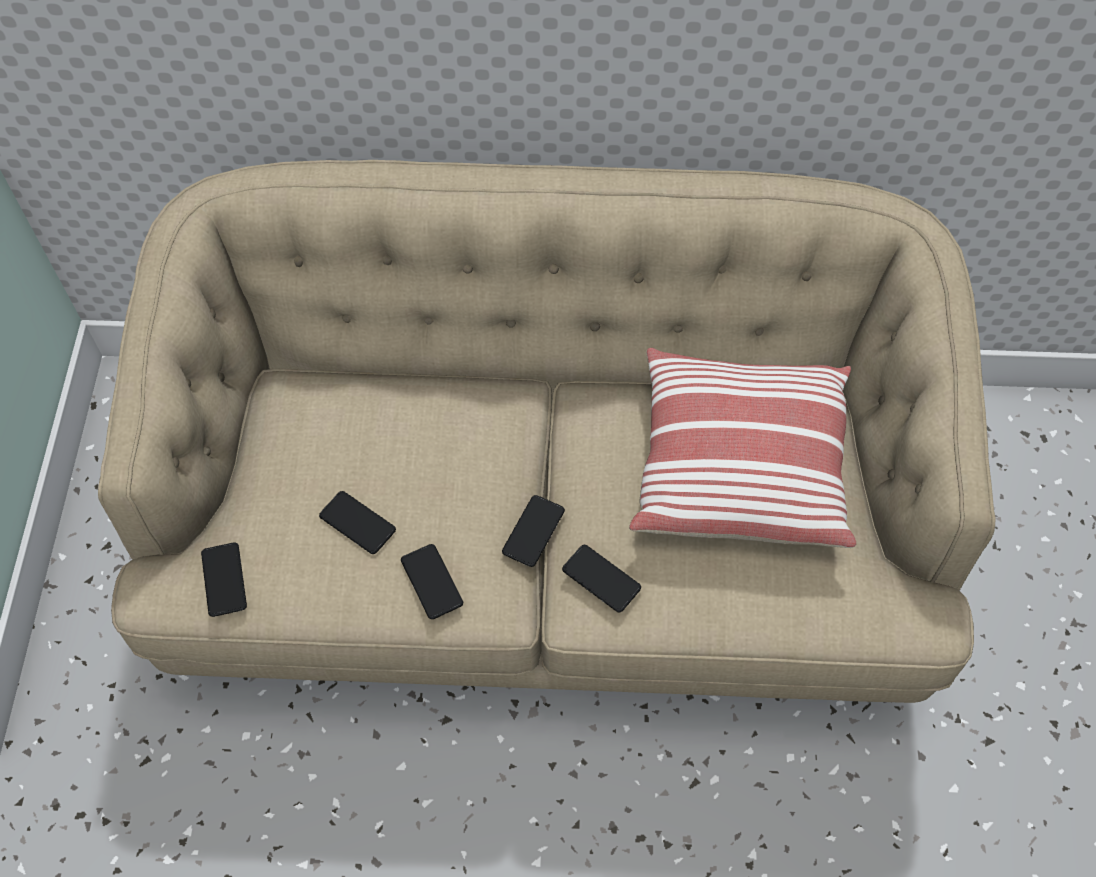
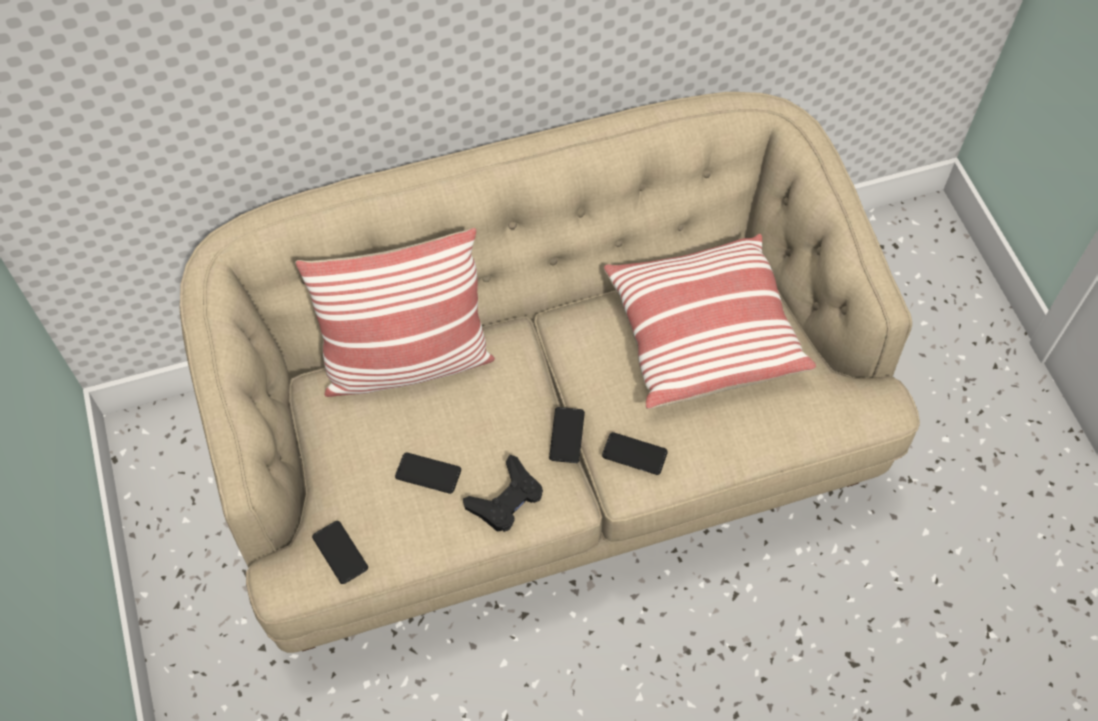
camera: 20 degrees left, 0 degrees up
phone [401,544,463,619] -> black game controller [463,455,543,532]
none -> pillow [295,228,495,397]

